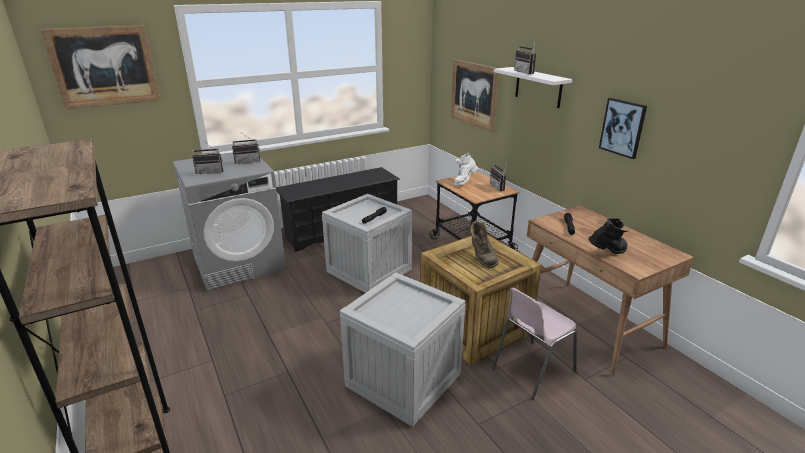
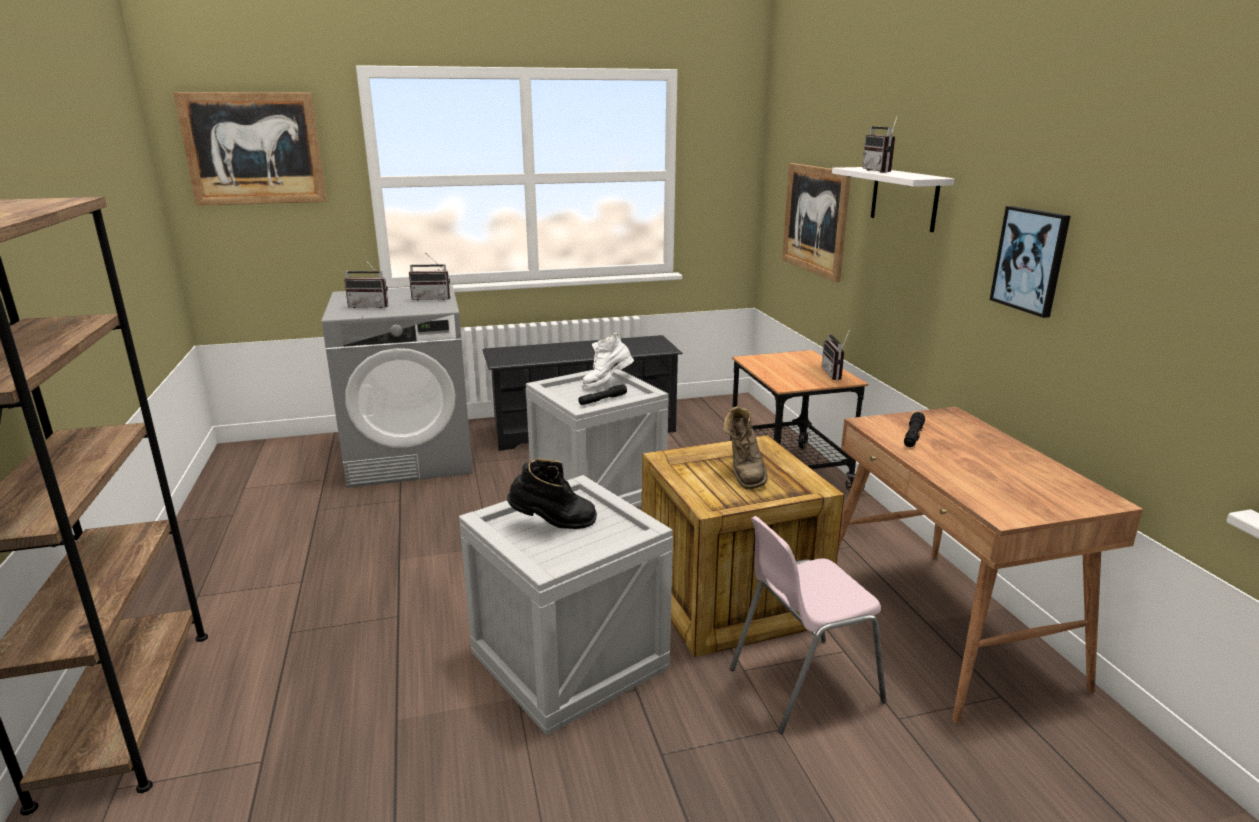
camera: 15 degrees right, 5 degrees down
white boot [454,153,478,185] -> white boot moved to [582,333,634,388]
black boot [588,218,627,254] -> black boot moved to [507,458,597,529]

